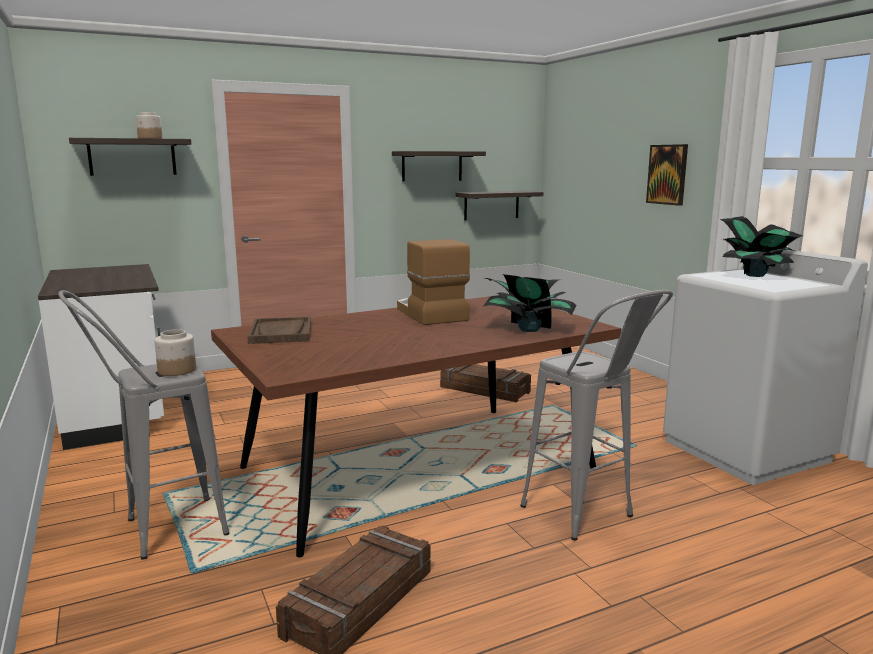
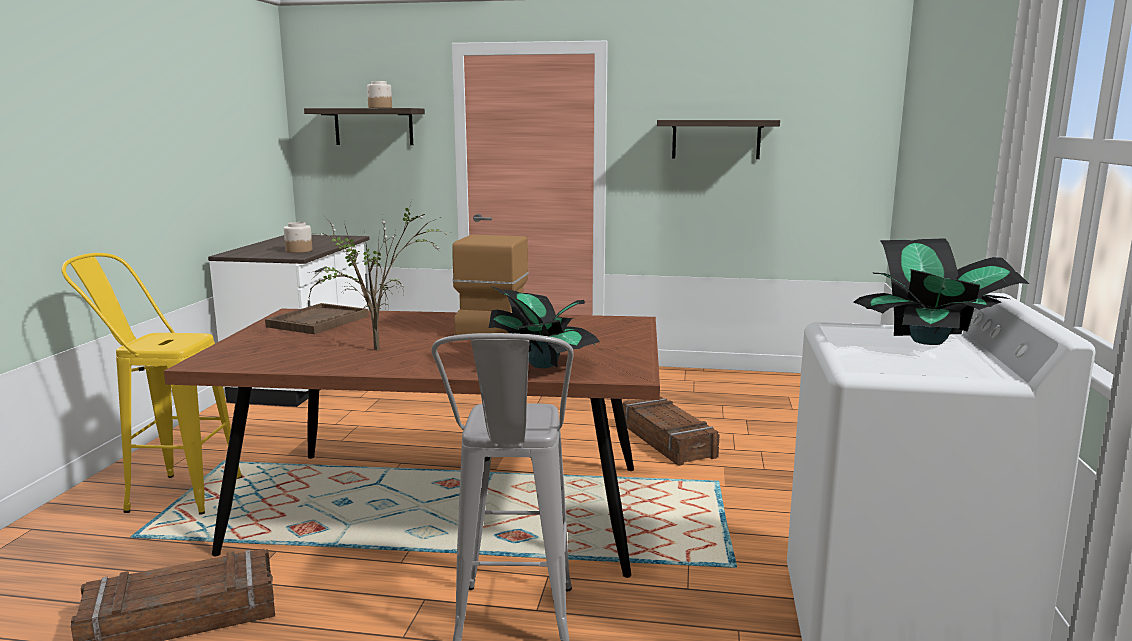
camera: 35 degrees right, 0 degrees up
grey stool [58,290,230,560] -> yellow stool [61,253,242,515]
jar [154,329,196,376] -> jar moved to [284,222,312,253]
shelf [455,191,543,220] -> none
picture [646,144,688,206] -> none
none -> potted plant [308,200,450,351]

